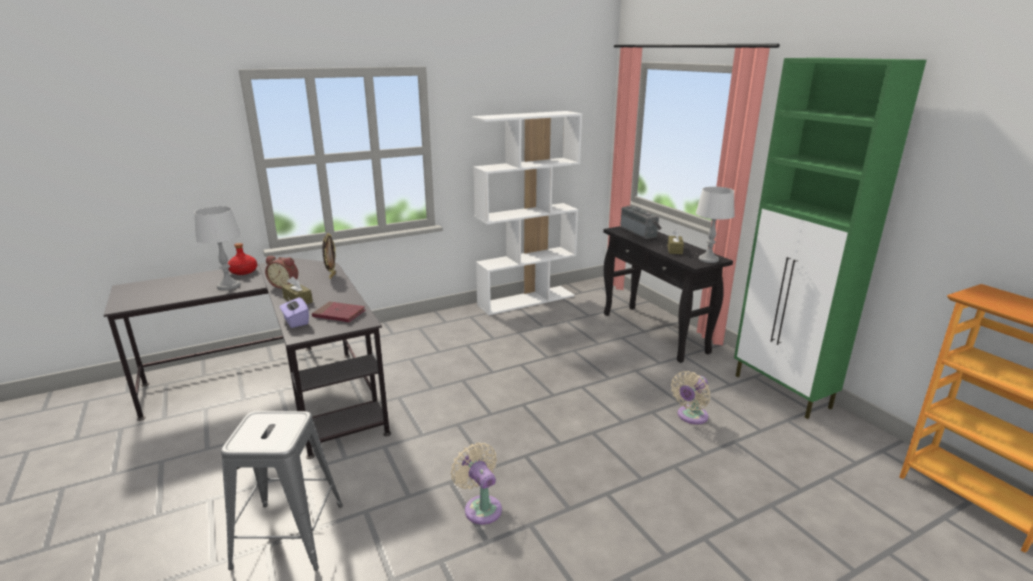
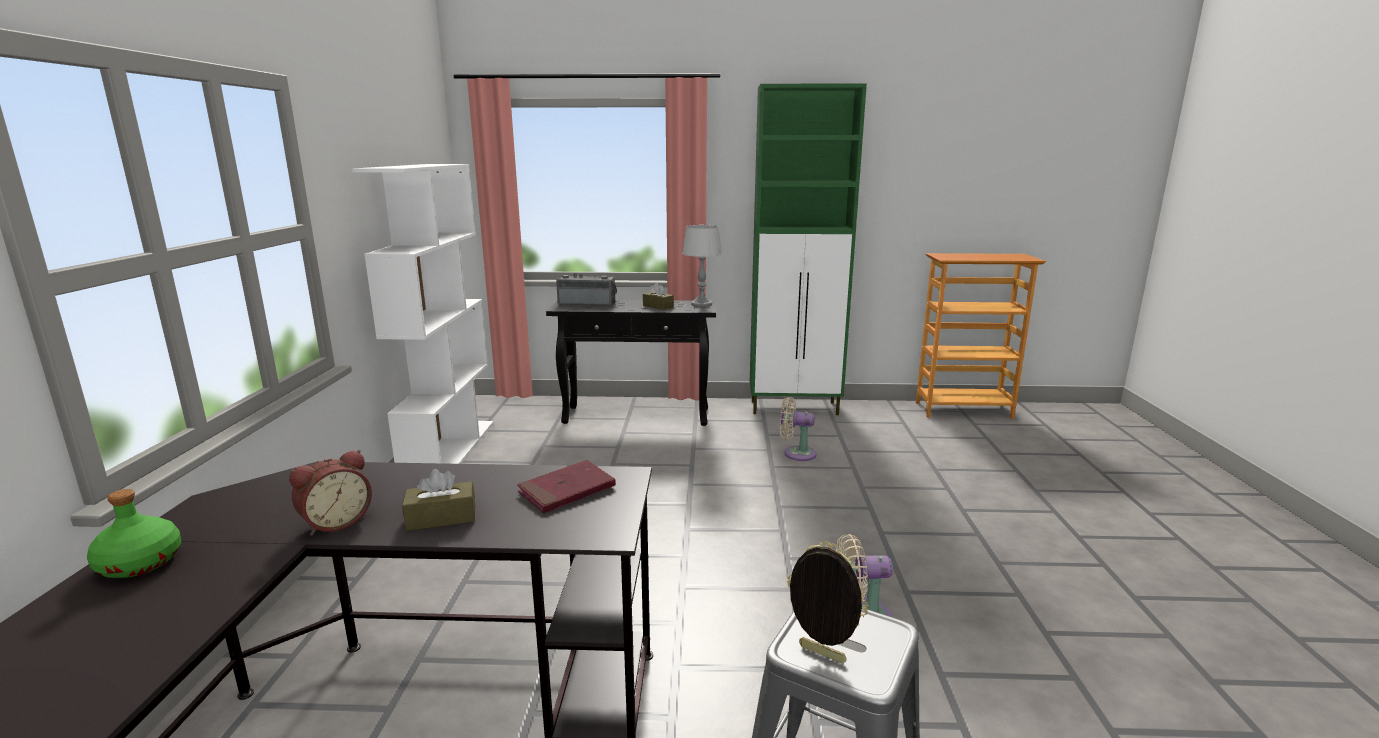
camera: 60 degrees left, 5 degrees down
grey table lamp [194,206,241,290] -> none
red bottle [228,243,257,275] -> green bottle [87,489,181,578]
purple tissue box [280,296,309,328] -> none
picture frame [322,233,336,279] -> picture frame moved to [787,541,868,663]
beige fan [671,371,710,424] -> beige fan turned 120 degrees clockwise [780,397,816,461]

